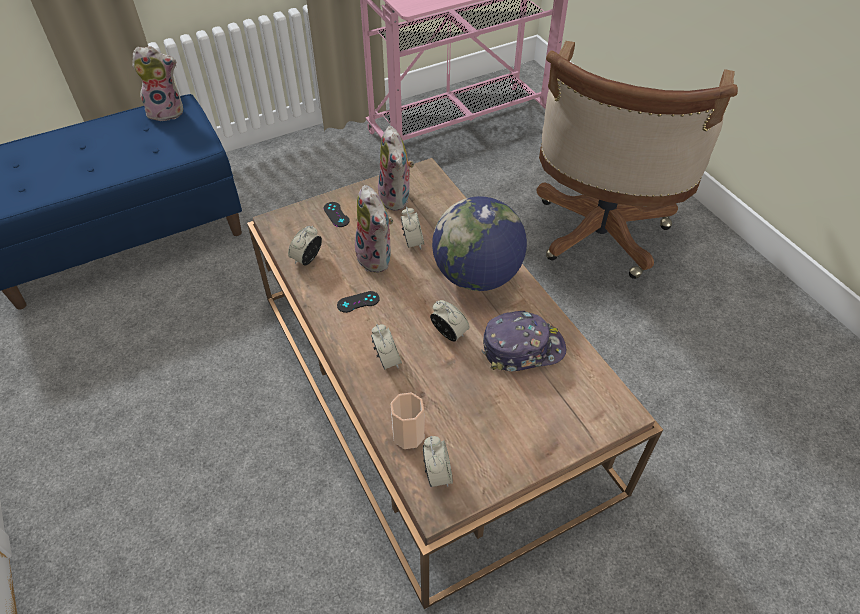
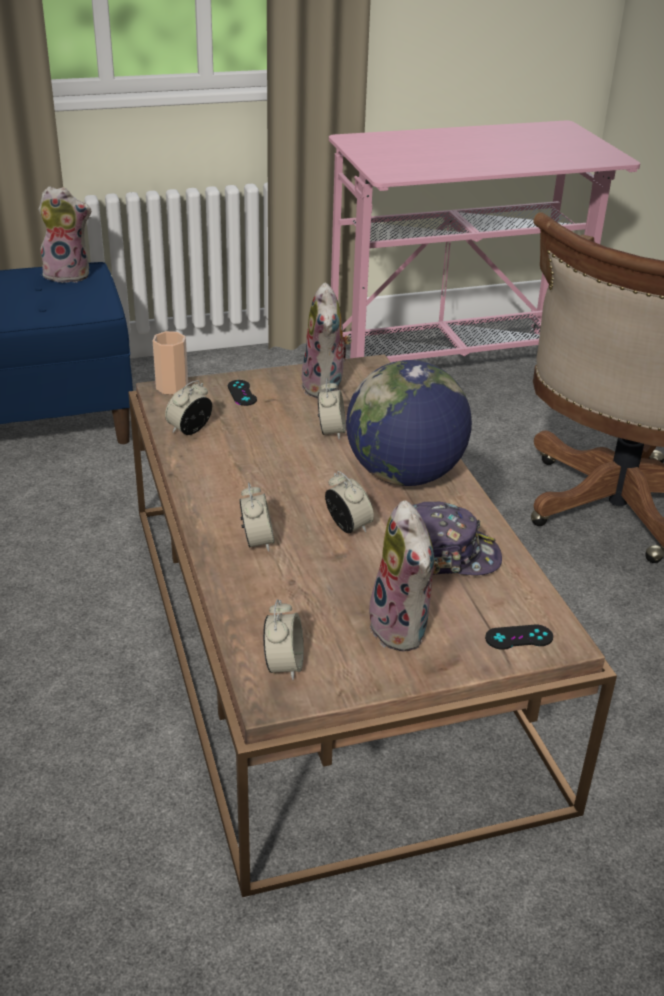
camera: 10 degrees right, 15 degrees down
black game controller [337,291,380,313] -> black game controller moved to [485,625,553,650]
plush toy [355,185,393,273] -> plush toy moved to [369,500,440,652]
cup [391,393,424,449] -> cup moved to [153,331,188,394]

